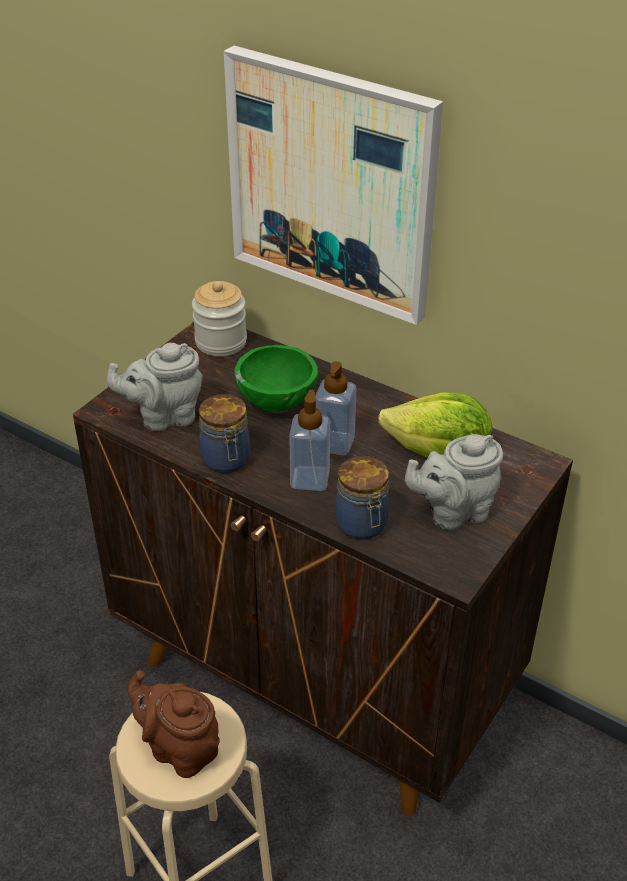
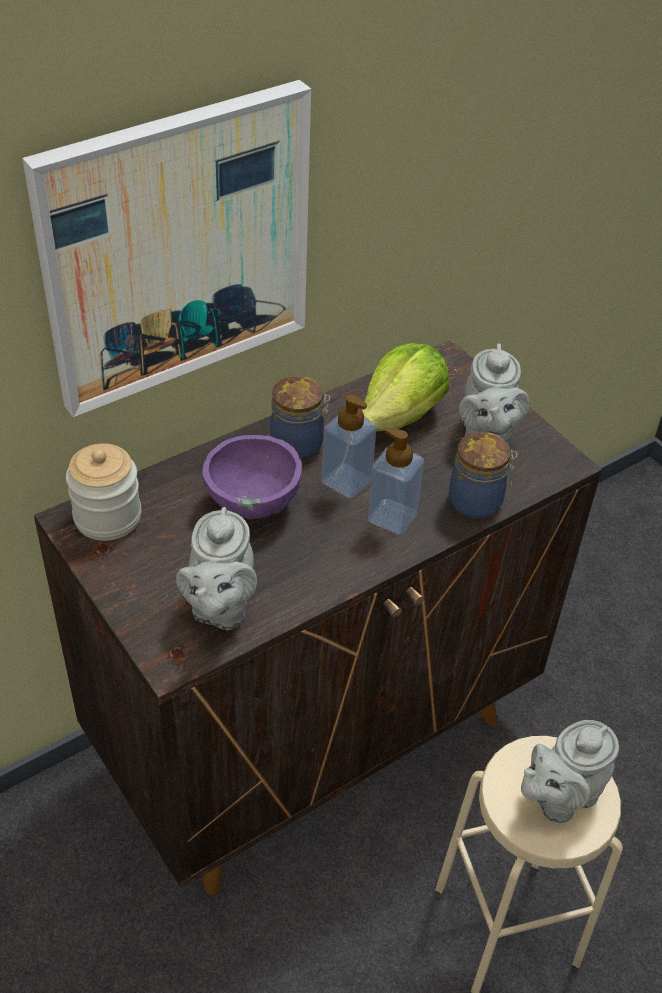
camera: 70 degrees left, 5 degrees up
brown teapot [127,670,220,778] -> grey teapot [521,720,619,823]
jar [199,394,250,473] -> jar moved to [270,376,330,460]
green bowl [235,345,318,413] -> purple bowl [202,435,302,519]

